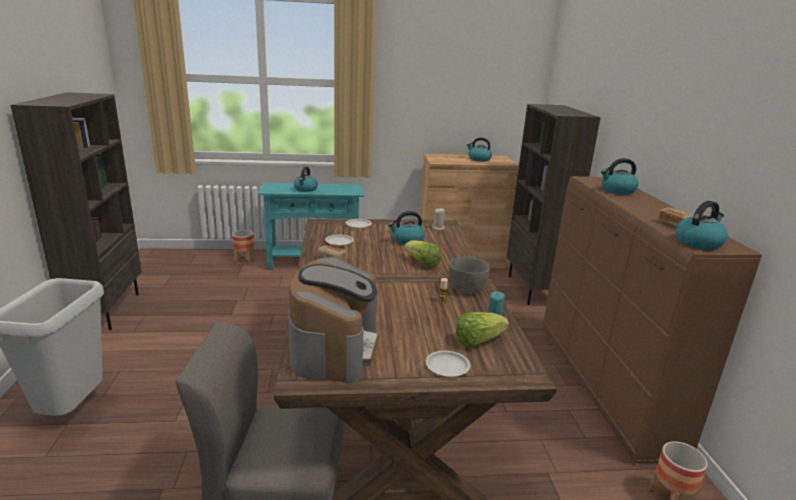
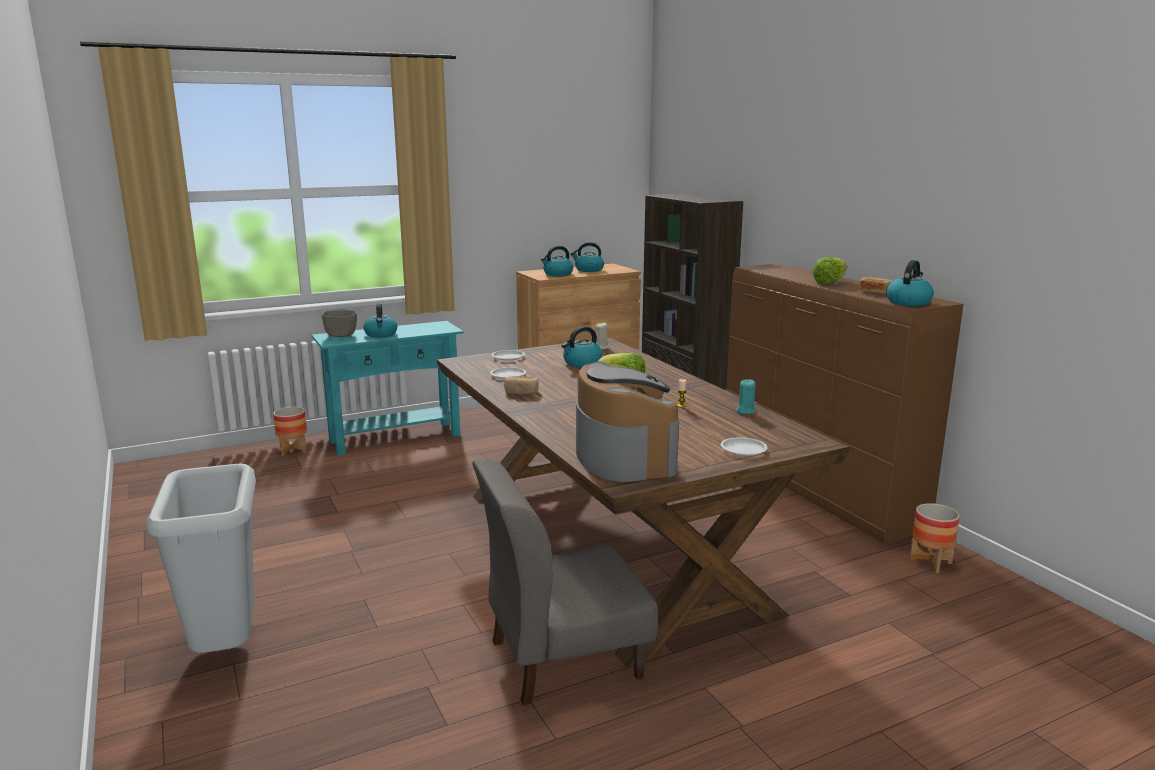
camera: 20 degrees left, 5 degrees down
brown bookcase [11,92,142,330] -> none
grey bowl [449,256,490,294] -> grey bowl moved to [322,310,357,337]
lettuce [456,312,509,347] -> lettuce moved to [812,257,847,285]
kettle [601,158,639,195] -> kettle moved to [541,246,573,276]

